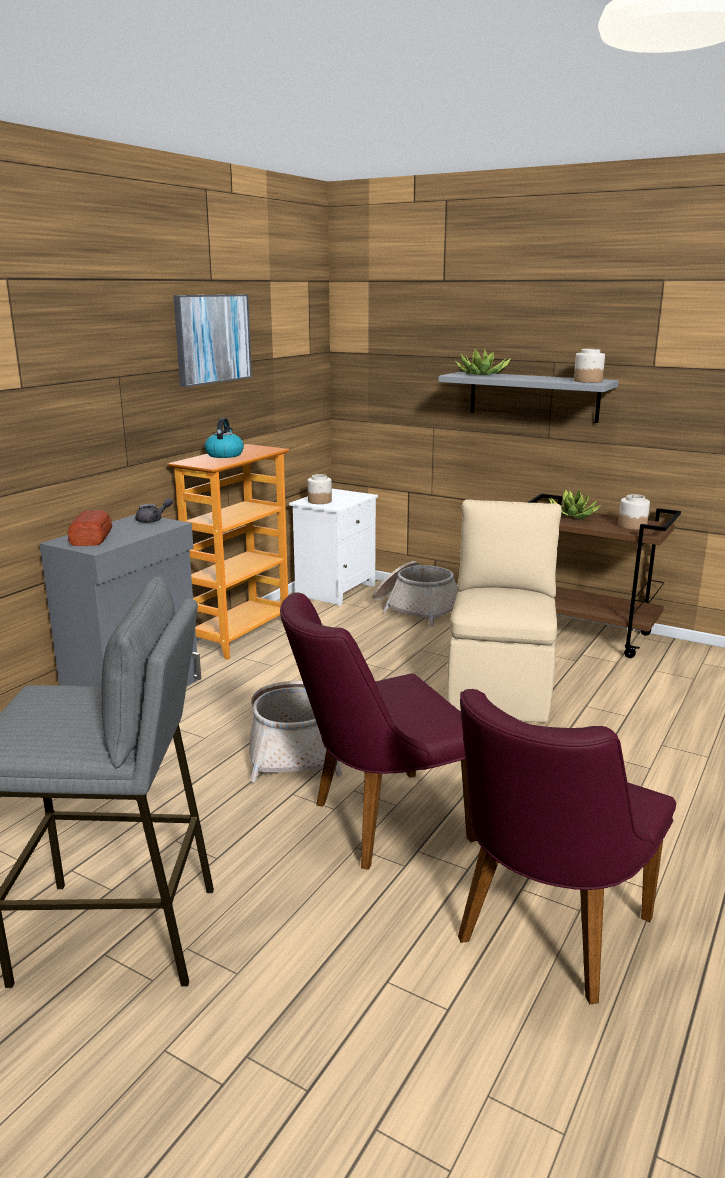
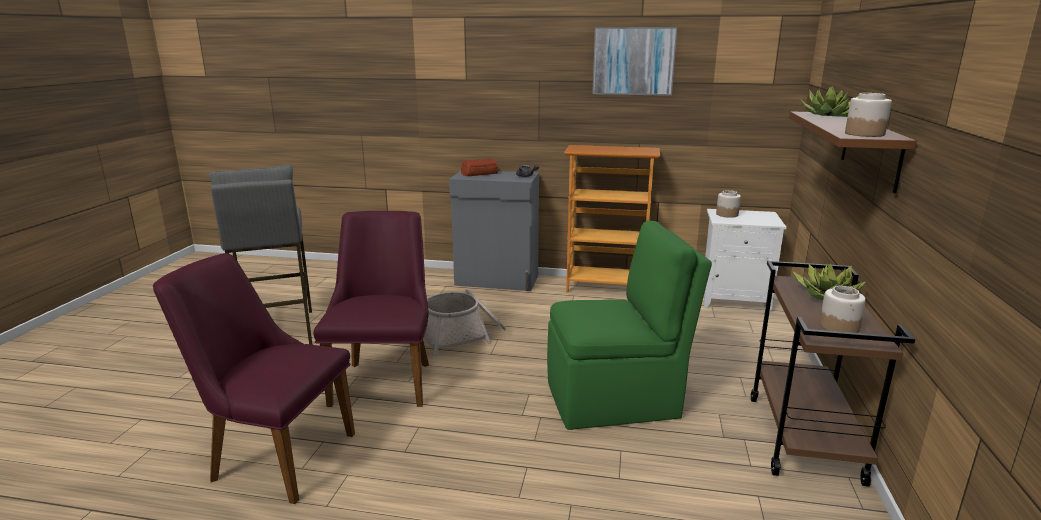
camera: 70 degrees right, 0 degrees up
kettle [204,418,244,458] -> none
purple chair [280,593,477,870] -> purple chair turned 45 degrees clockwise [313,211,429,407]
basket [372,561,458,627] -> none
grey shelf [438,372,619,423] -> brown shelf [789,111,916,193]
beige chair [447,499,562,723] -> green chair [547,221,712,430]

